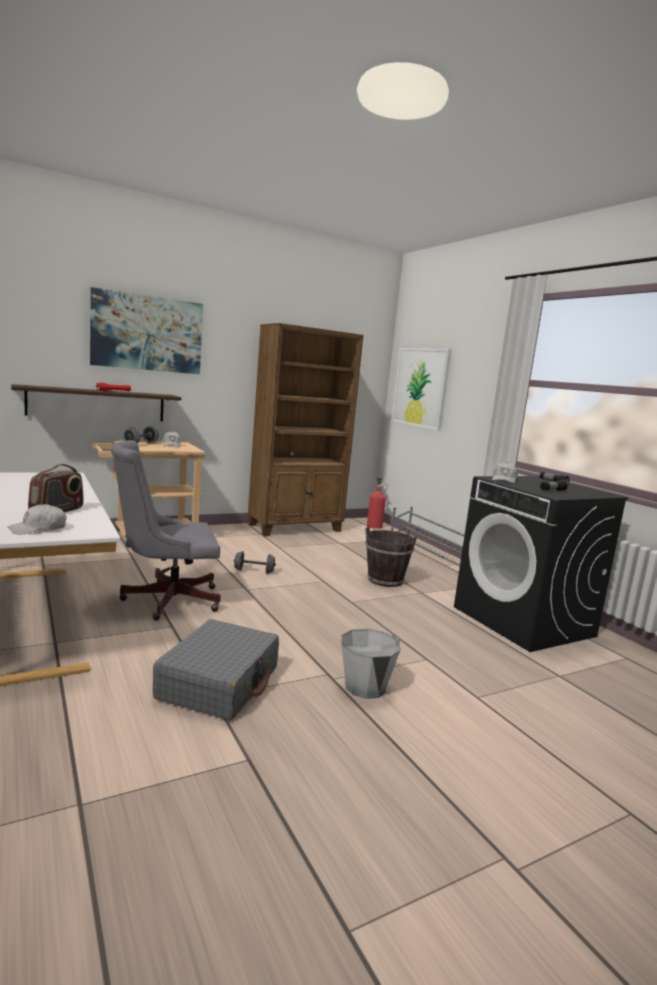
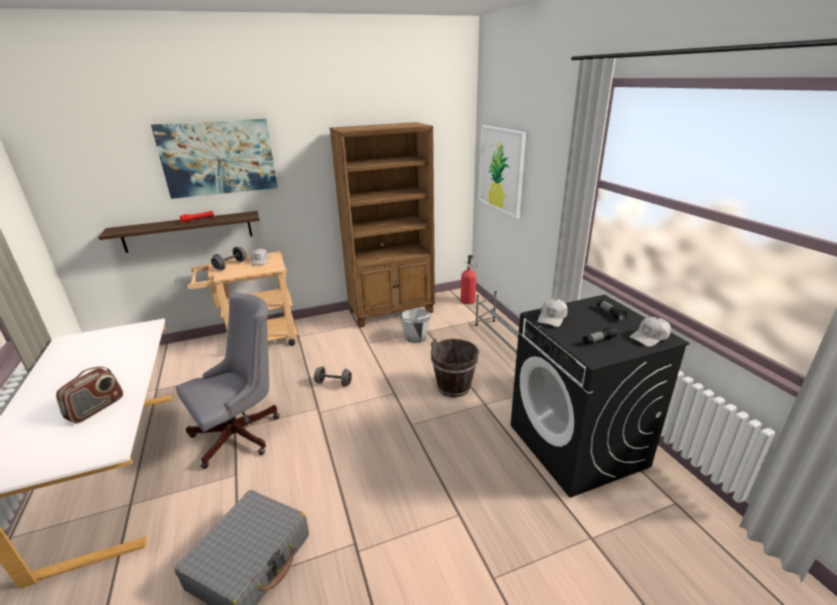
camera: 10 degrees right, 15 degrees up
white cap [8,504,66,535] -> white cap moved to [630,317,671,347]
grey office chair [111,440,221,620] -> grey office chair turned 150 degrees clockwise [176,293,280,469]
grey bucket [342,629,401,699] -> grey bucket moved to [400,309,431,343]

